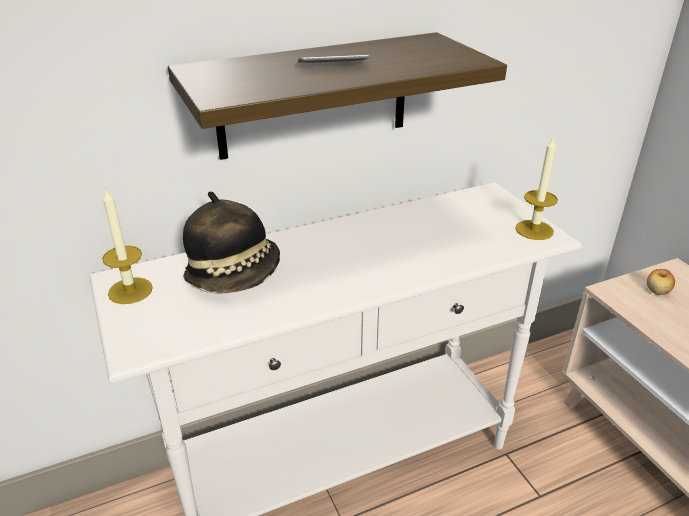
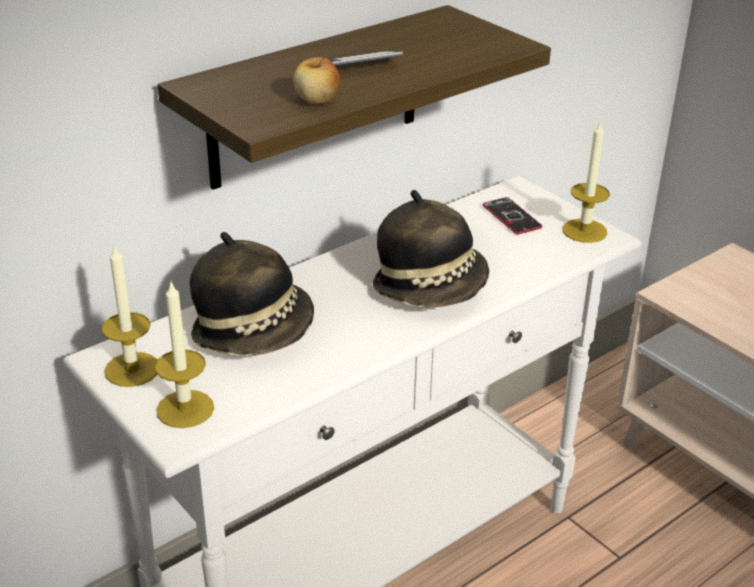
camera: 15 degrees left, 0 degrees up
apple [647,269,675,295] -> apple moved to [293,56,340,104]
none -> candle [155,282,214,428]
none -> hat [373,190,489,308]
none -> phone [482,197,542,234]

